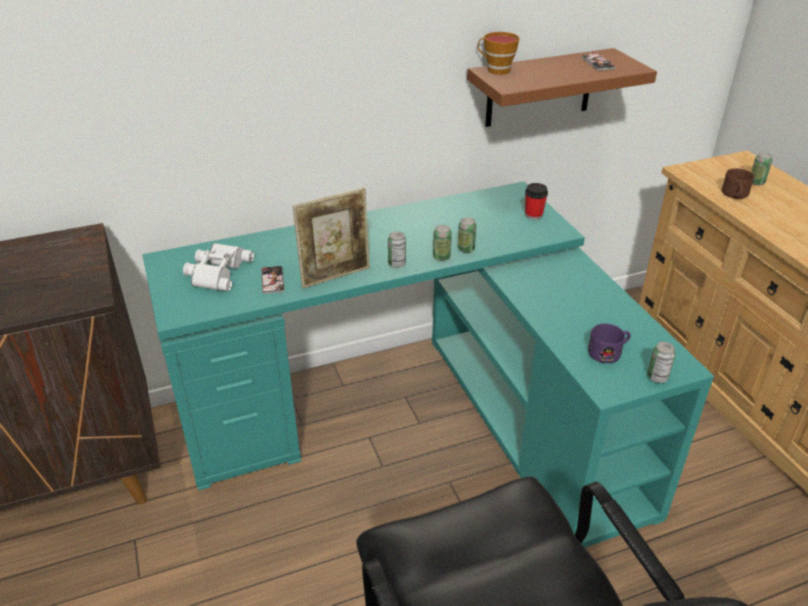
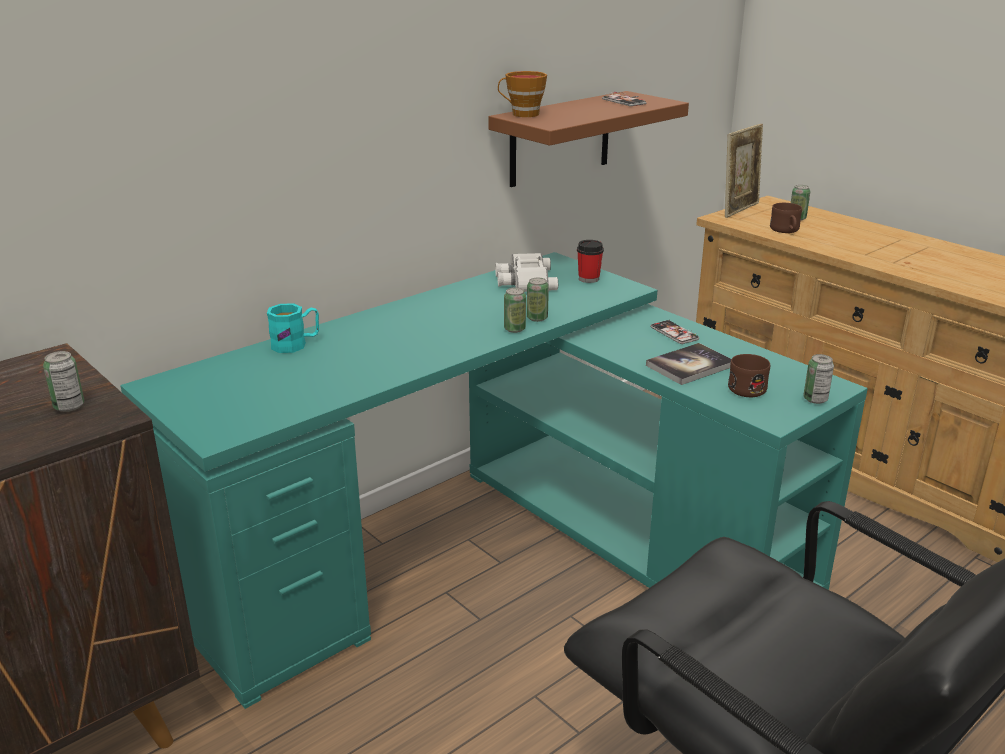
camera: 20 degrees left, 10 degrees down
white binoculars [183,243,254,291] -> white binoculars moved to [495,253,558,292]
phone [261,266,285,294] -> phone moved to [650,320,699,344]
picture frame [293,188,370,289] -> picture frame moved to [725,124,763,218]
can [388,231,406,268] -> can moved to [43,351,84,412]
purple mug [588,324,631,363] -> brown mug [728,354,770,397]
none -> turquoise mug [267,304,319,353]
none -> book [646,343,731,385]

